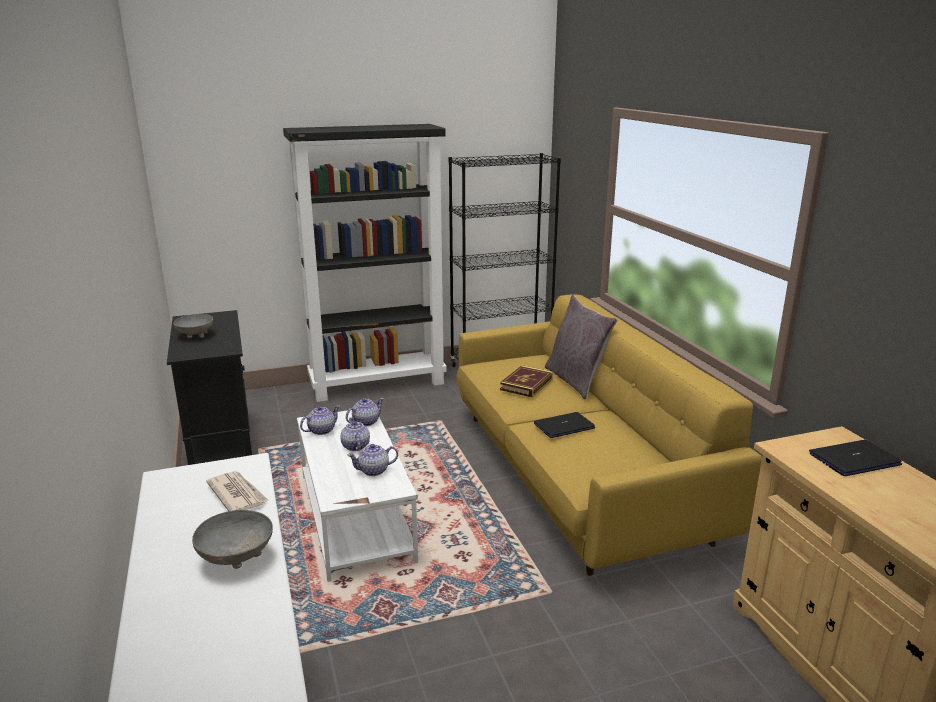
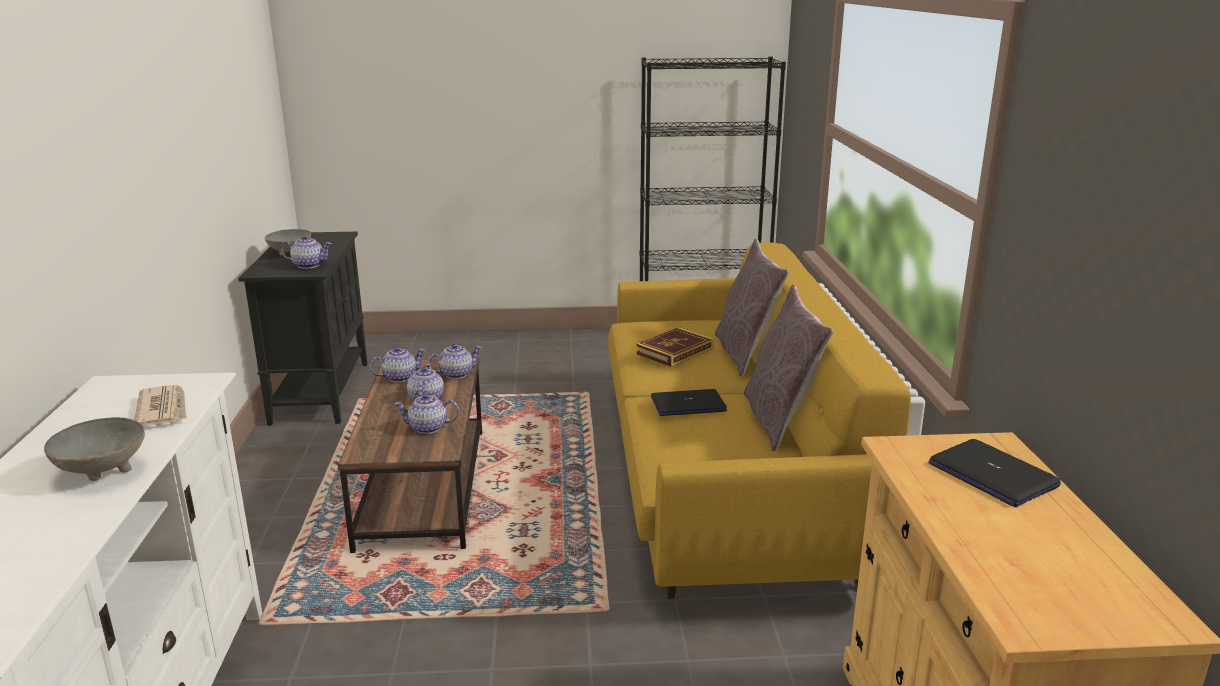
camera: 15 degrees right, 0 degrees up
black bookcase [283,124,447,402] -> none
white coffee table [297,410,418,582] -> brown coffee table [338,358,482,553]
laptop [809,440,902,476] -> laptop turned 120 degrees counterclockwise [929,439,1061,507]
none -> teapot [281,235,332,269]
none -> grey pillow [744,284,834,452]

